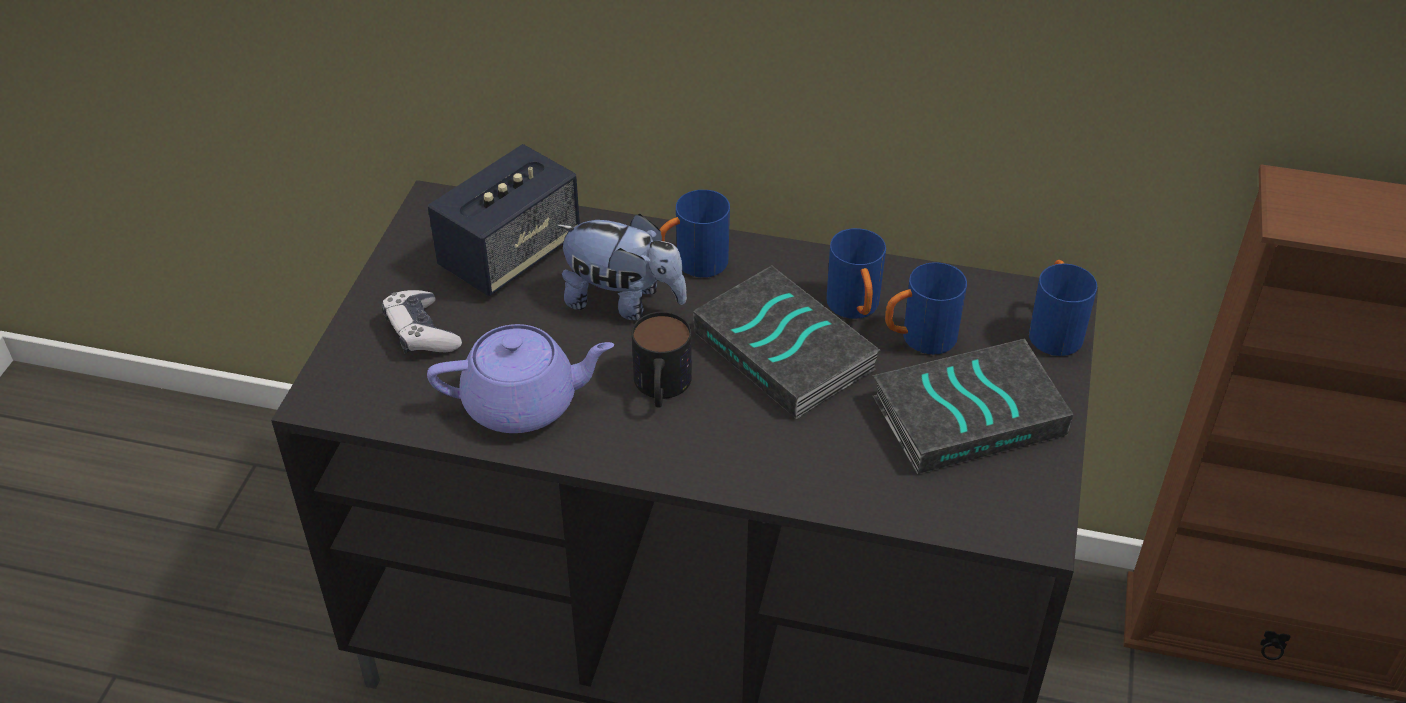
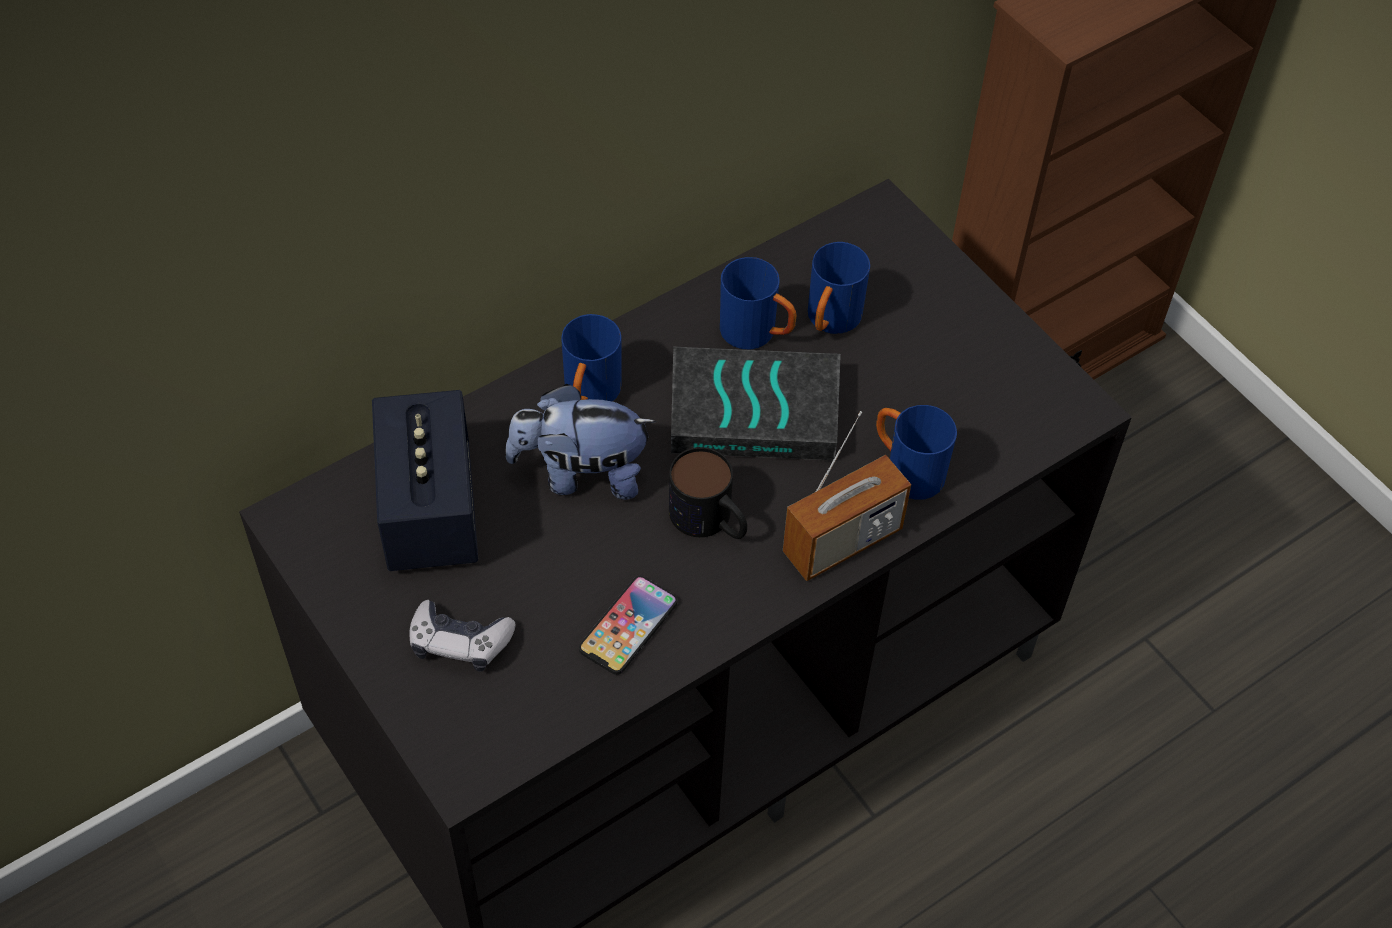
camera: 50 degrees left, 10 degrees up
purple teapot [427,324,614,433] -> phone [579,576,677,675]
plush toy [556,214,687,320] -> plush toy turned 150 degrees counterclockwise [506,384,656,500]
book [873,338,1073,474] -> none
blue mug [1029,260,1097,356] -> blue mug moved to [876,405,957,500]
none -> radio [783,411,911,581]

